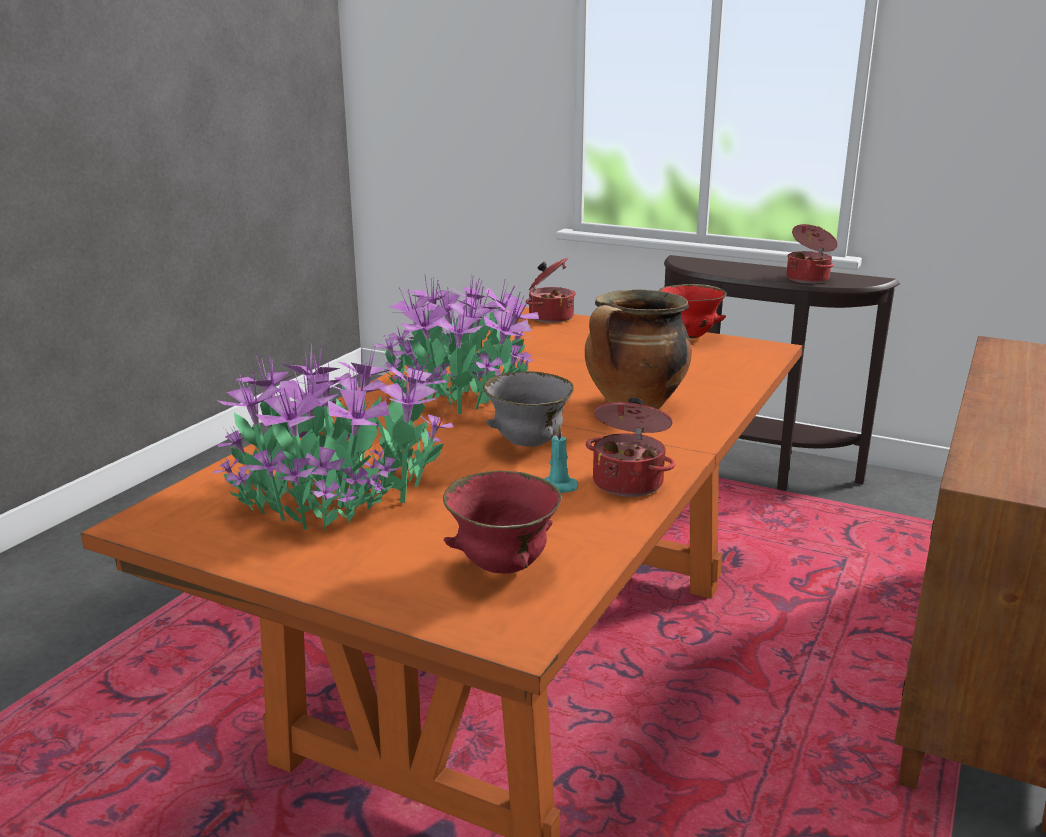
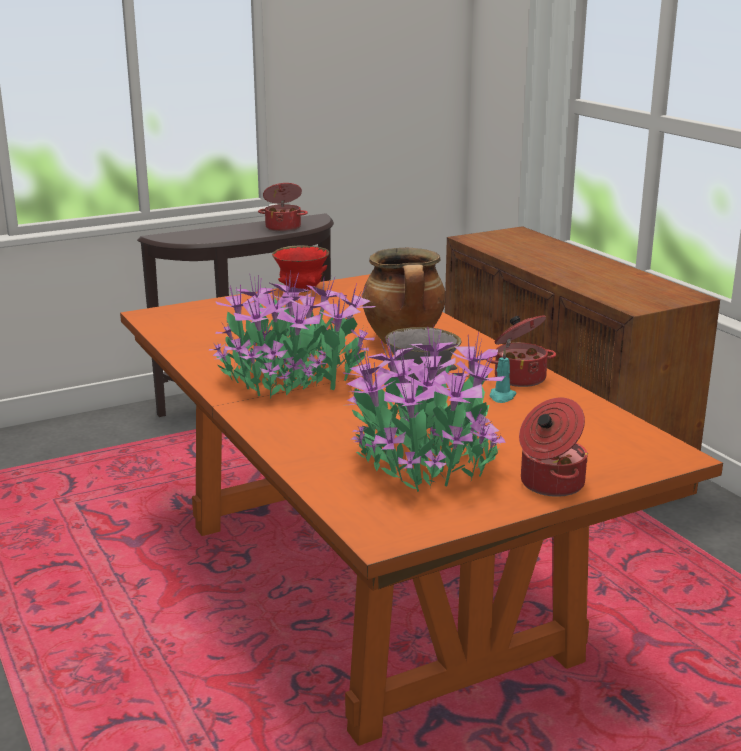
camera: 55 degrees left, 0 degrees up
red bowl [443,471,562,574] -> none
cooking pot [525,258,576,323] -> cooking pot moved to [519,397,588,497]

